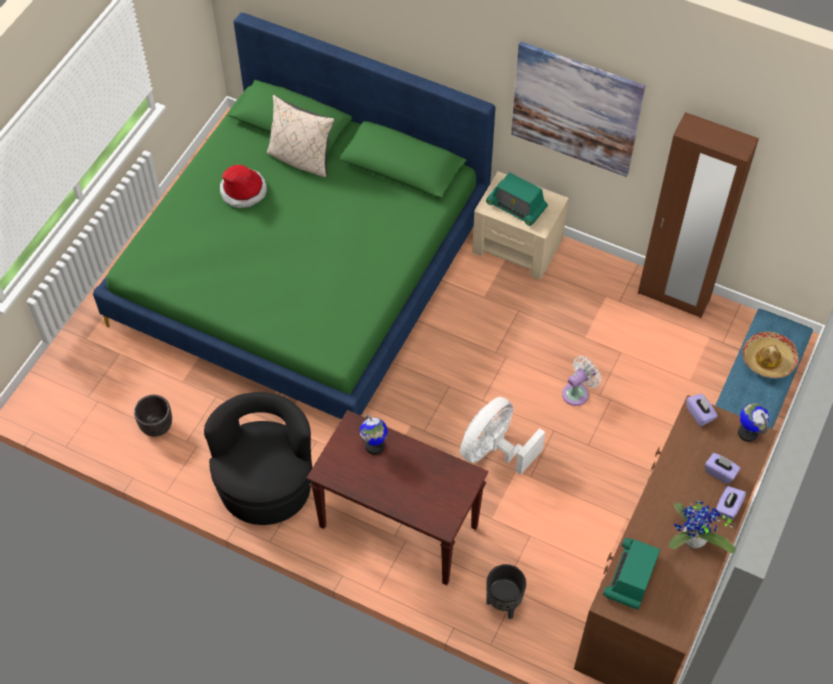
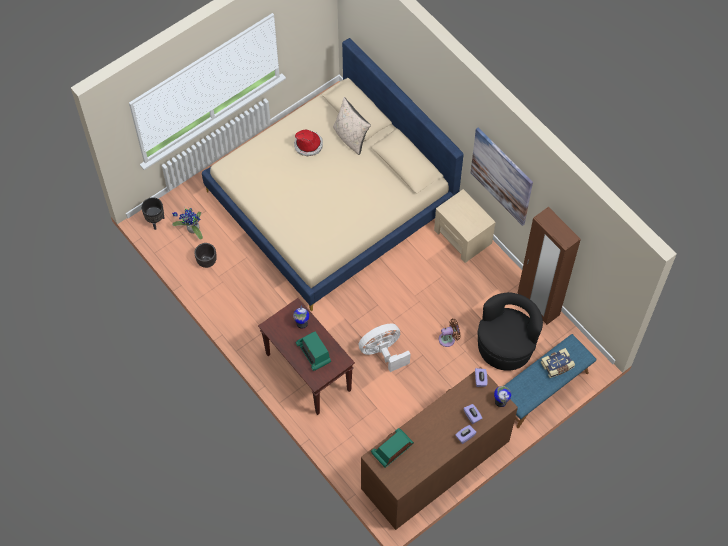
camera: 25 degrees right, 5 degrees up
green bed [93,13,496,420] -> beige bed [202,38,464,311]
black armchair [204,392,313,525] -> black armchair moved to [478,292,543,371]
radio [486,172,548,226] -> radio moved to [296,332,331,371]
black planter [487,564,526,619] -> black planter moved to [141,197,165,230]
white fan [562,356,601,406] -> brown fan [439,318,461,347]
potted plant [669,501,735,554] -> potted plant moved to [172,208,203,240]
hat [743,331,799,378] -> book [540,348,575,378]

